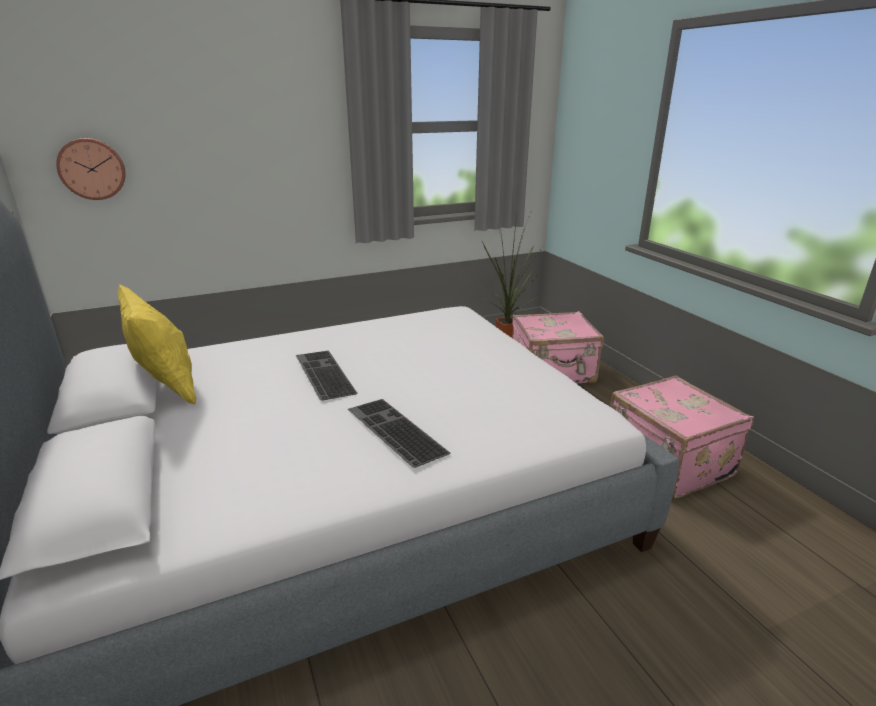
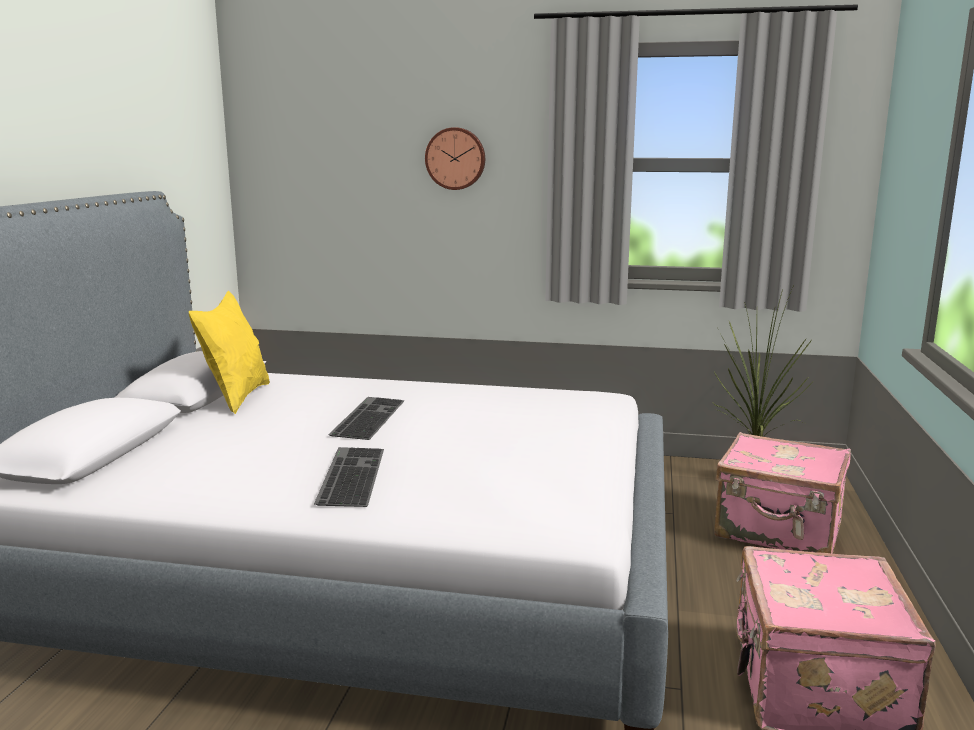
camera: 35 degrees right, 10 degrees down
wall clock [56,138,126,200] -> wall clock moved to [425,127,485,190]

